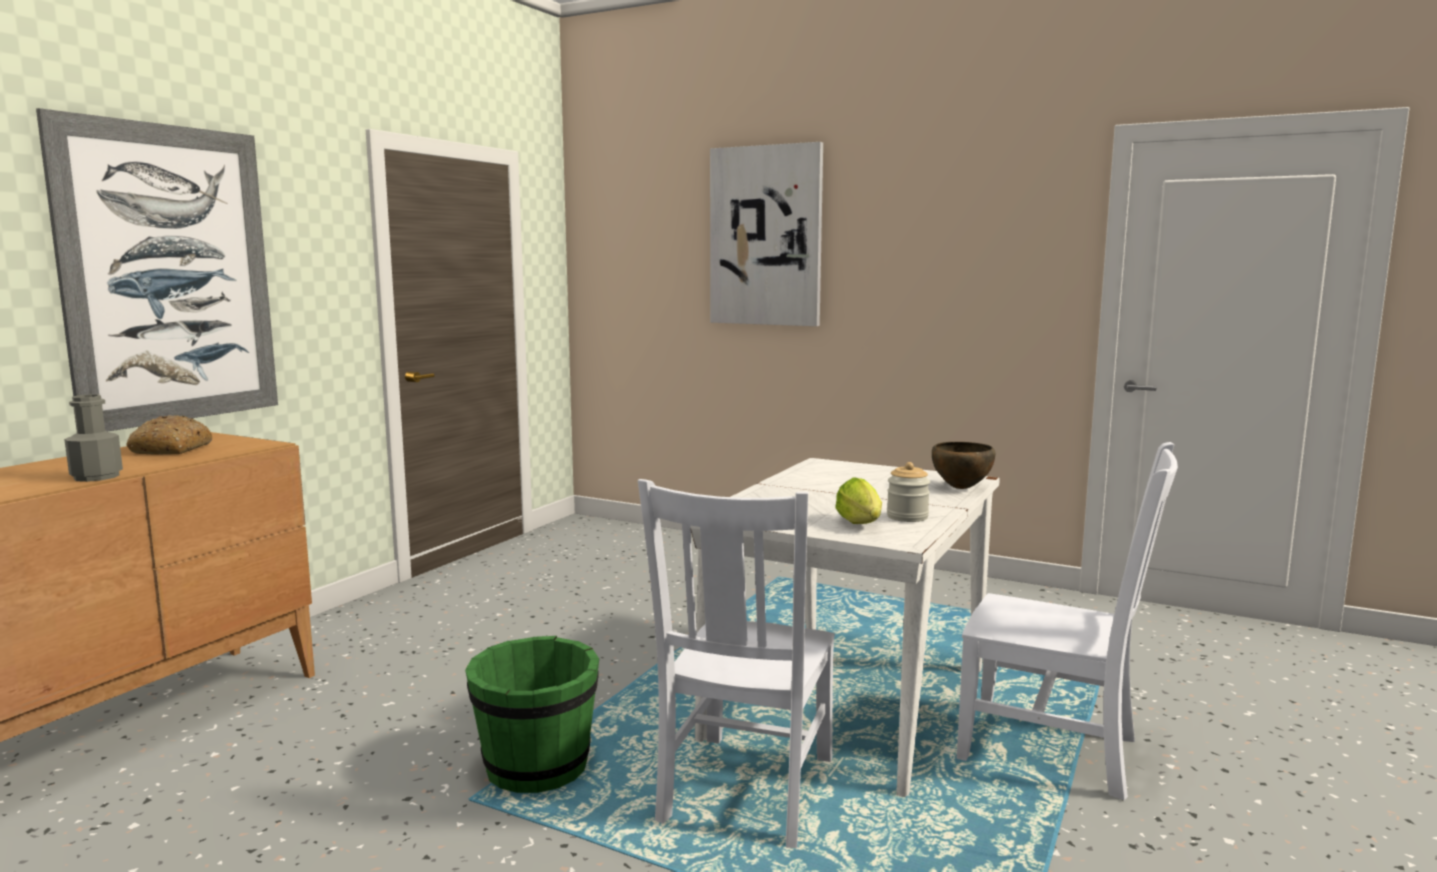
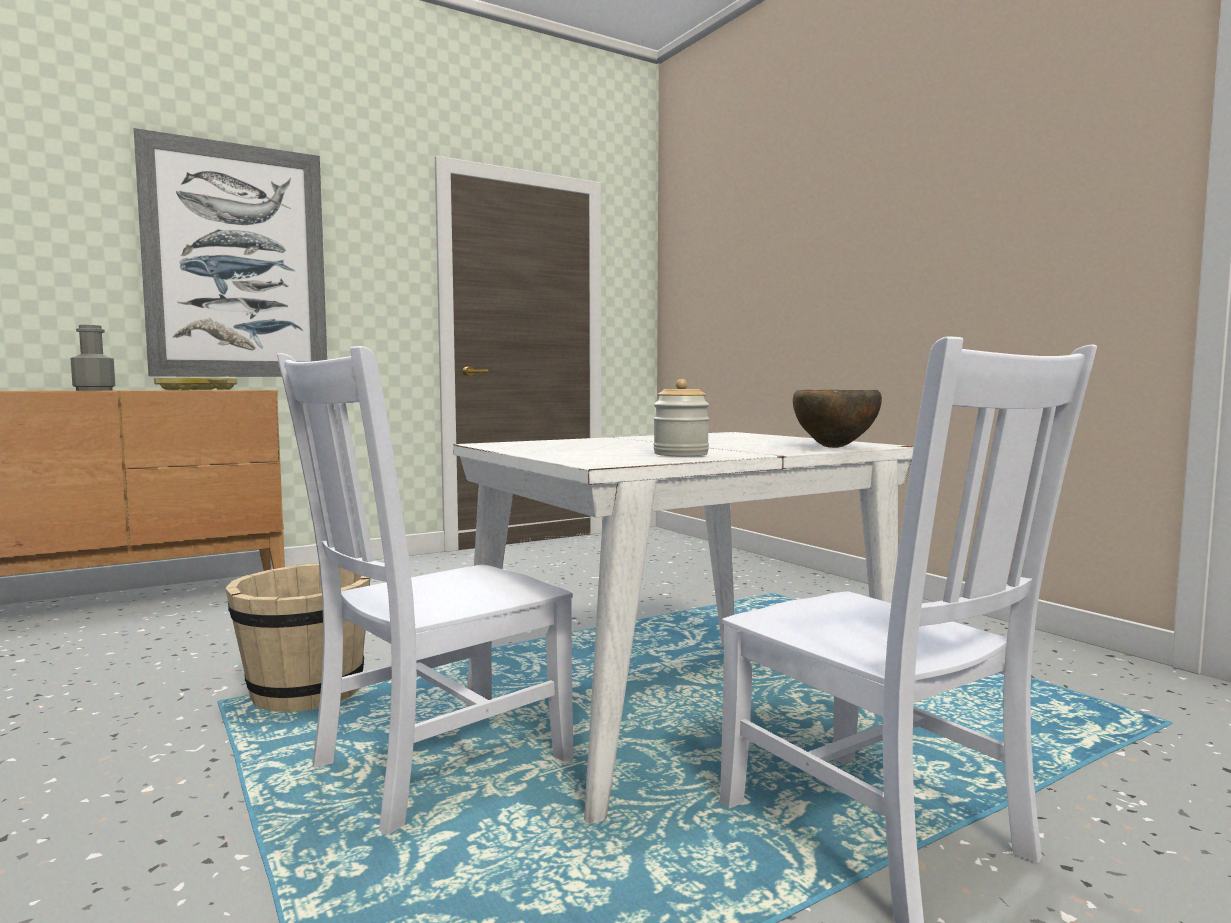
camera: 30 degrees right, 5 degrees down
bread [126,415,212,455] -> yellow tray [154,378,237,390]
green bucket [465,636,599,793] -> beige bucket [225,563,370,712]
picture [710,142,823,326] -> none
lettuce [835,477,882,524] -> none

